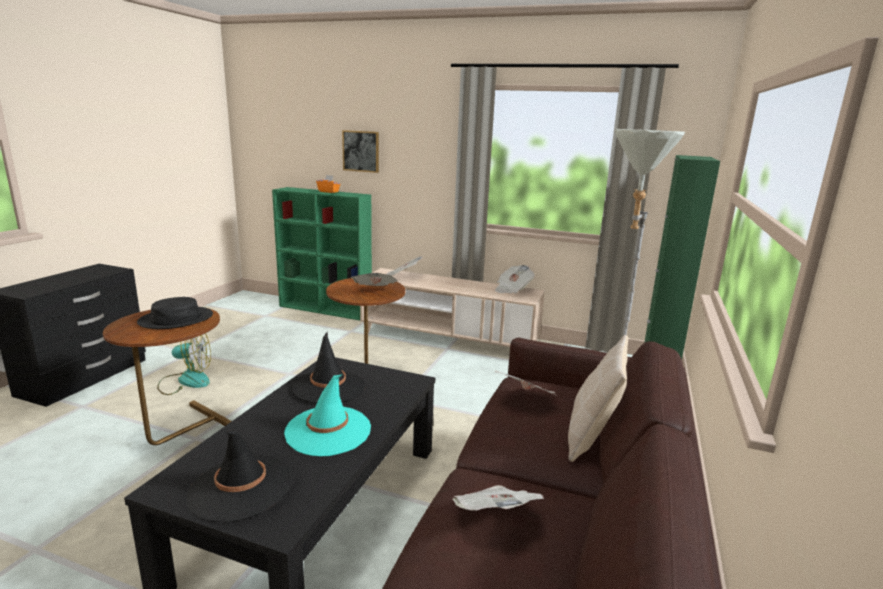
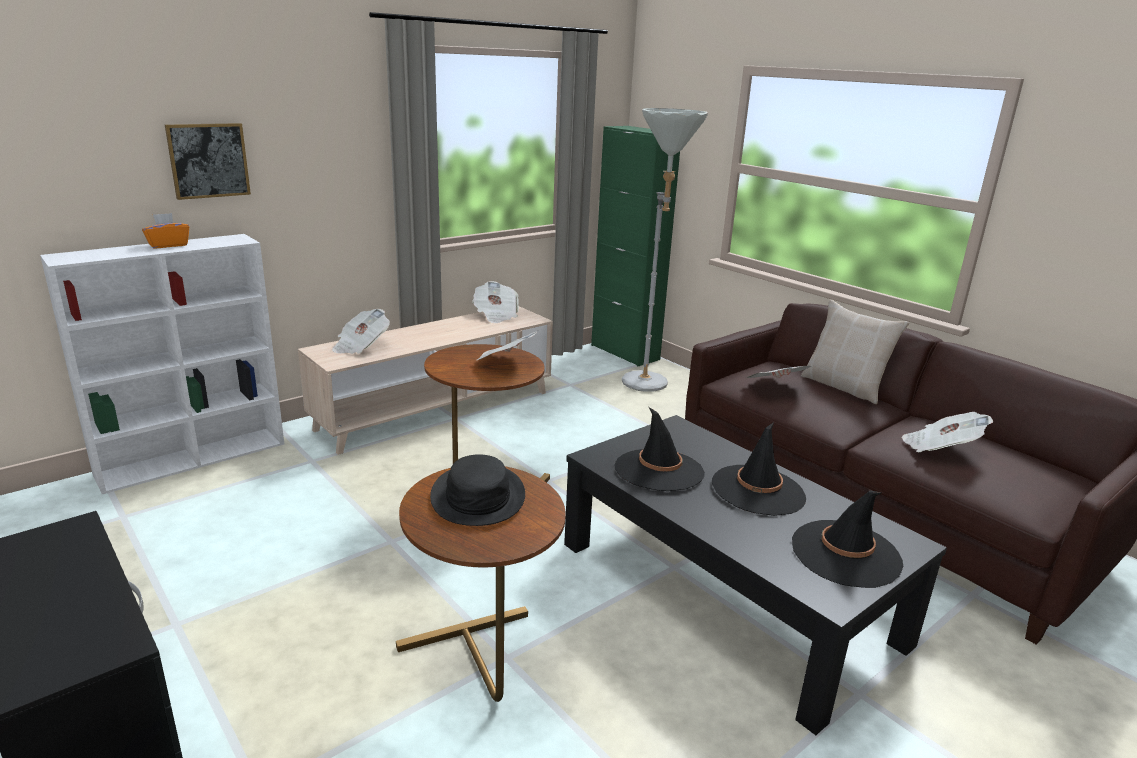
camera: 60 degrees left, 5 degrees up
fan [157,333,211,395] -> none
green bookcase [272,187,372,320] -> white bookcase [40,234,284,494]
turquoise hat [284,374,371,456] -> black hat [712,422,806,516]

